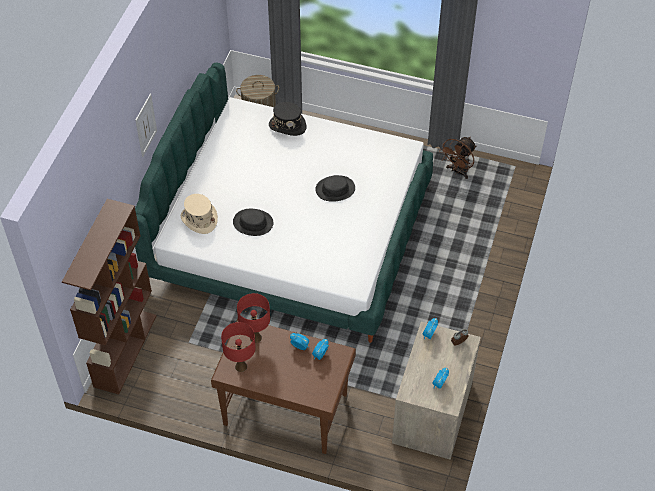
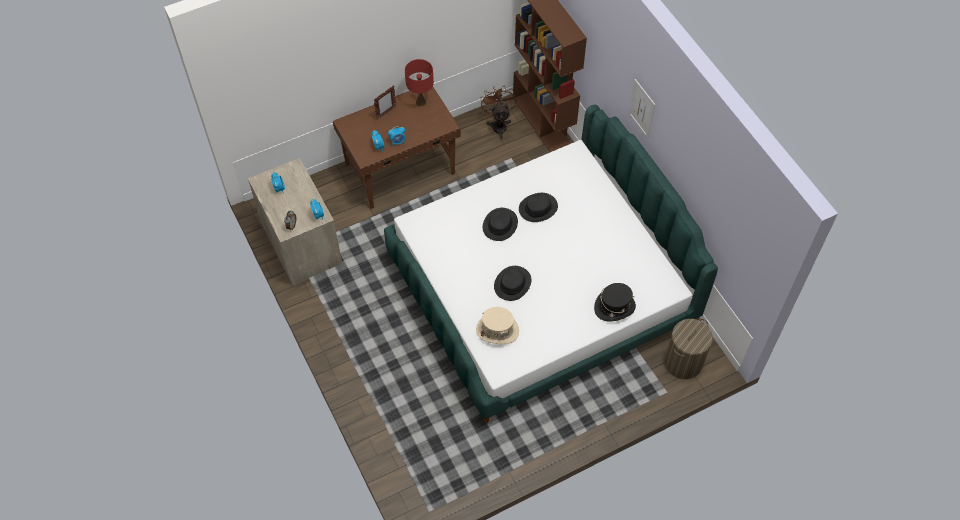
camera: 135 degrees right, 5 degrees up
beige hat [181,194,218,234] -> beige hat moved to [476,307,519,344]
red table lamp [237,293,270,343] -> none
brown fan [439,137,476,179] -> brown fan moved to [481,85,517,139]
none -> picture frame [373,86,396,120]
none -> black hat [483,208,518,241]

